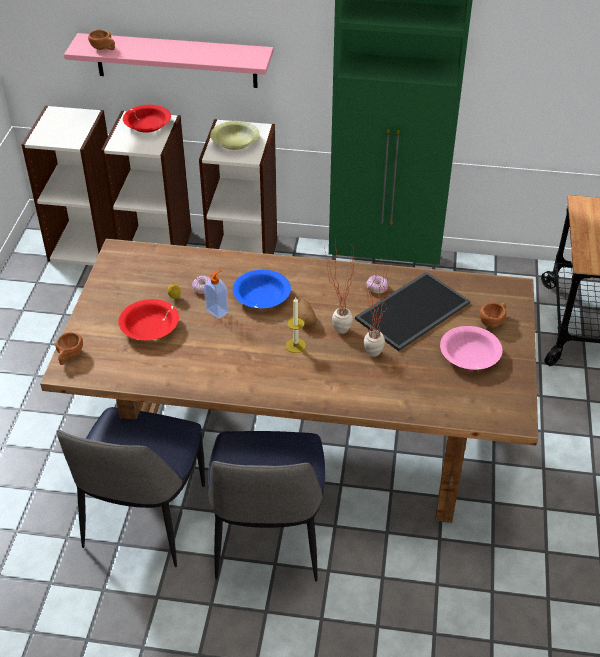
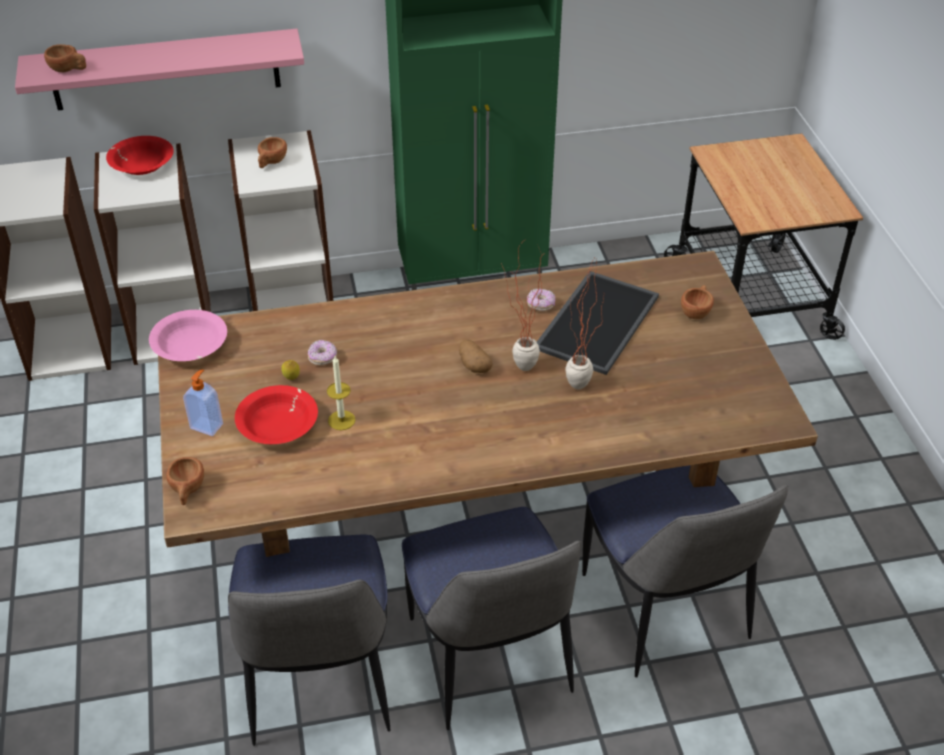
camera: 20 degrees left, 0 degrees up
soap dispenser [204,270,229,319] -> soap dispenser moved to [183,369,223,436]
yellow bowl [210,121,260,150] -> brown cup [258,137,287,168]
blue bowl [233,270,291,308] -> none
candle [286,297,306,353] -> candle moved to [327,356,356,430]
pink bowl [440,326,502,370] -> pink bowl moved to [149,310,227,361]
none -> chair [582,465,788,678]

